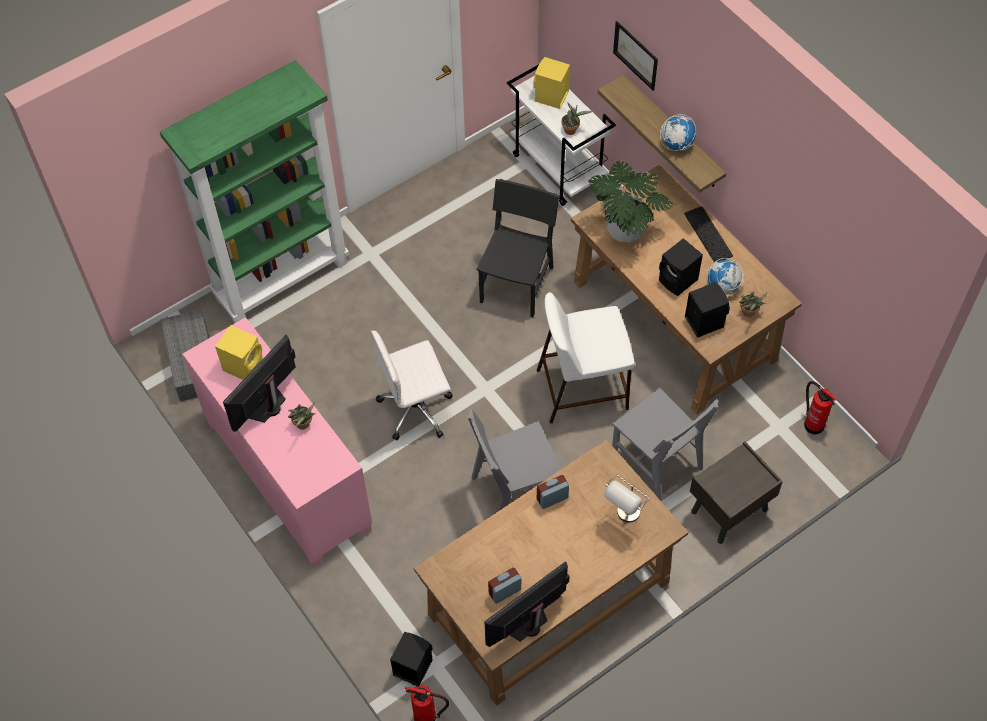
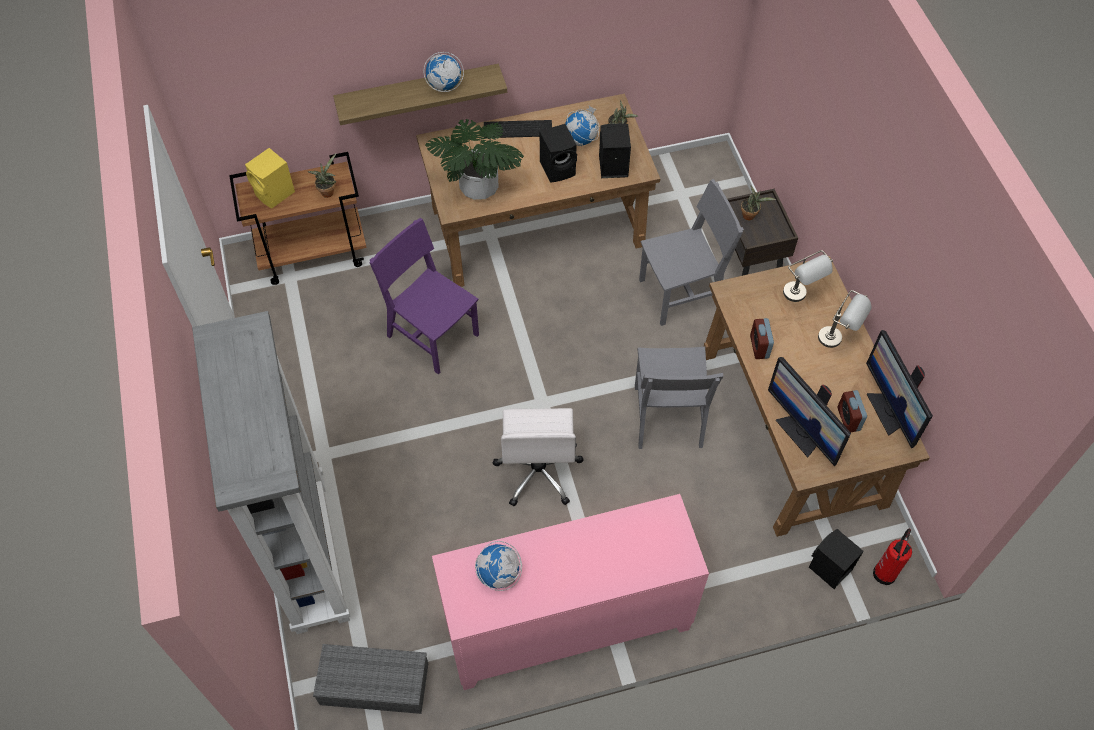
camera: 70 degrees left, 0 degrees up
green bookcase [160,60,349,323] -> grey bookcase [192,311,350,634]
yellow speaker [215,325,263,380] -> globe [475,541,522,591]
monitor [223,335,296,431] -> monitor moved to [768,357,851,466]
potted plant [288,402,316,429] -> potted plant moved to [741,185,776,220]
black chair [476,179,559,318] -> purple chair [369,218,479,374]
white cart [507,64,616,206] -> brown cart [229,152,367,285]
white stool [537,292,635,424] -> none
picture [613,21,658,91] -> none
fire extinguisher [804,381,836,434] -> none
none -> grey table lamp [818,290,871,348]

